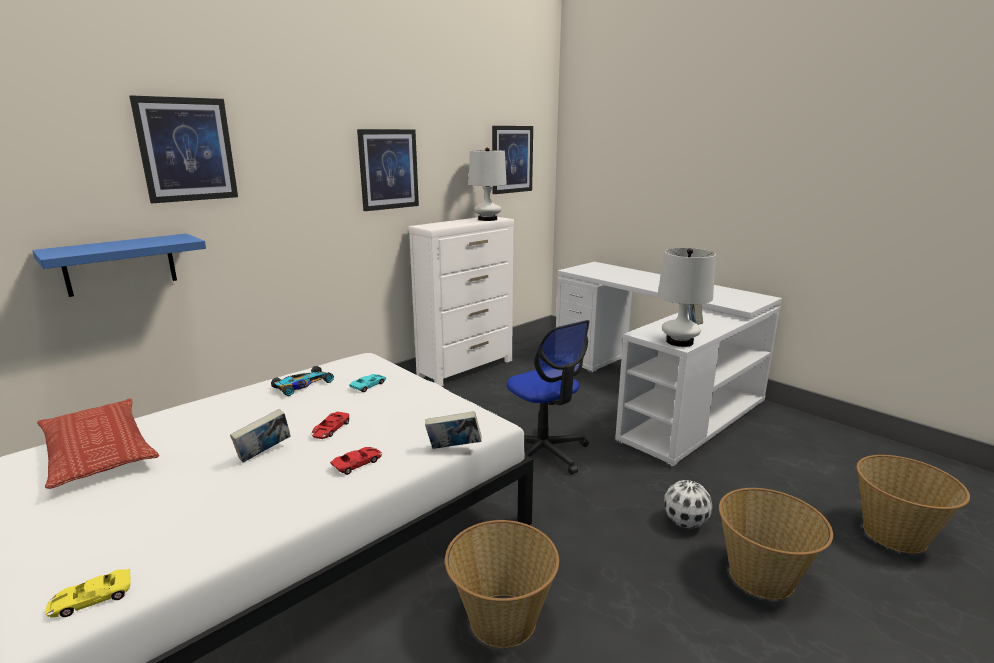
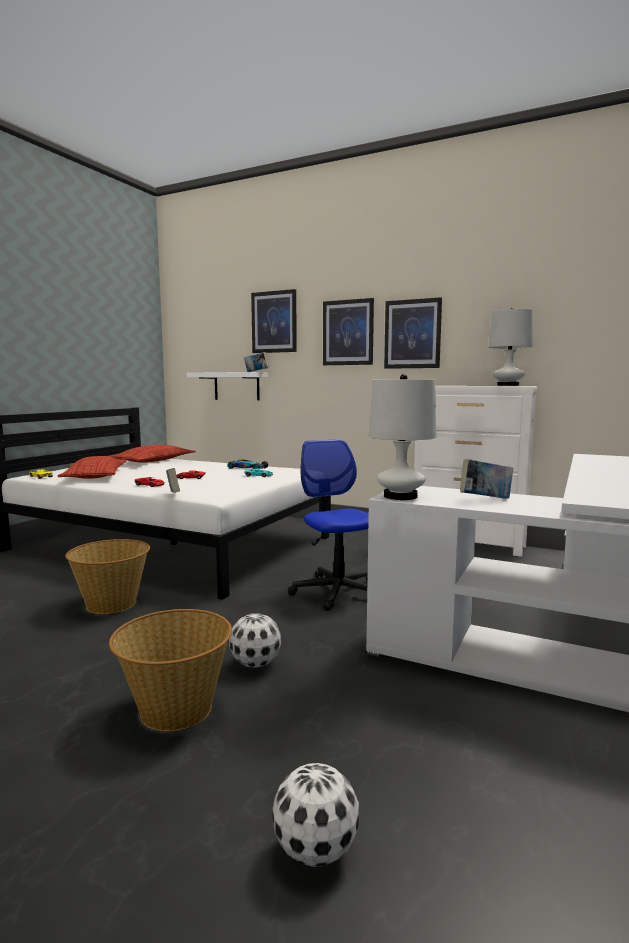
camera: 70 degrees right, 10 degrees down
blue shelf [32,234,206,297] -> white shelf [187,372,268,400]
book [230,409,291,463] -> book moved to [244,352,269,372]
picture [492,126,533,194] -> picture moved to [323,298,374,365]
office chair [507,320,590,475] -> office chair turned 120 degrees clockwise [288,439,369,611]
basket [856,455,970,553] -> football [272,763,359,867]
none -> pillow [58,456,127,479]

